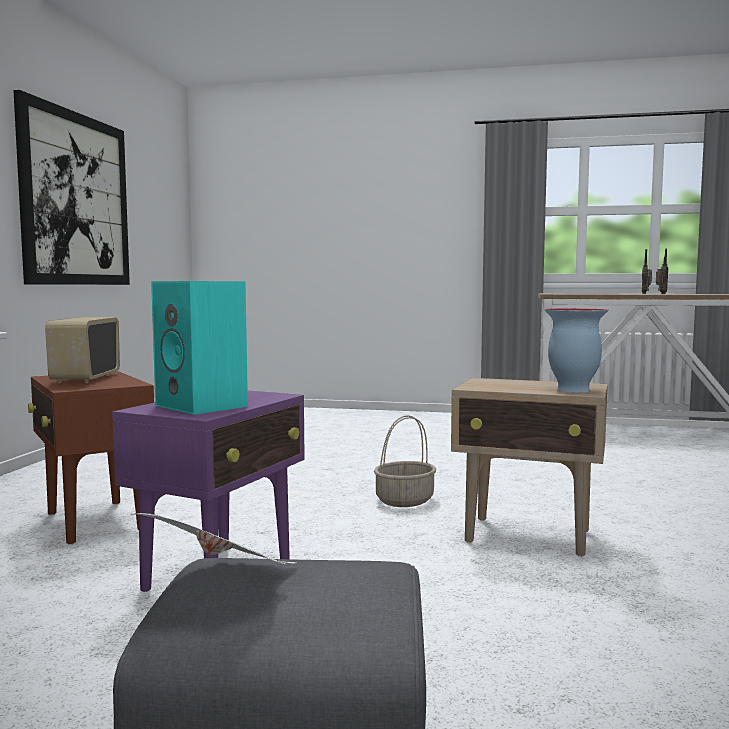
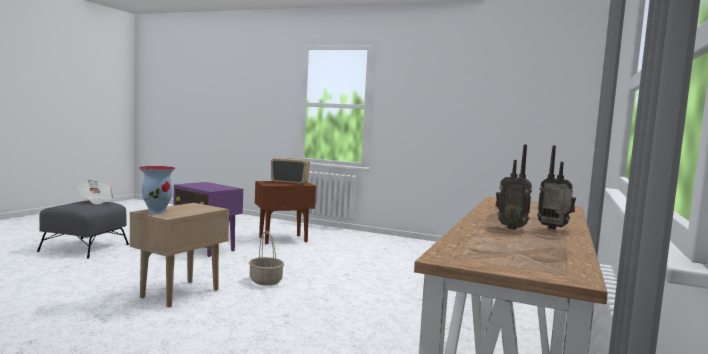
camera: 100 degrees right, 0 degrees up
picture [13,90,130,285] -> none
turquoise speaker [151,281,248,415] -> none

